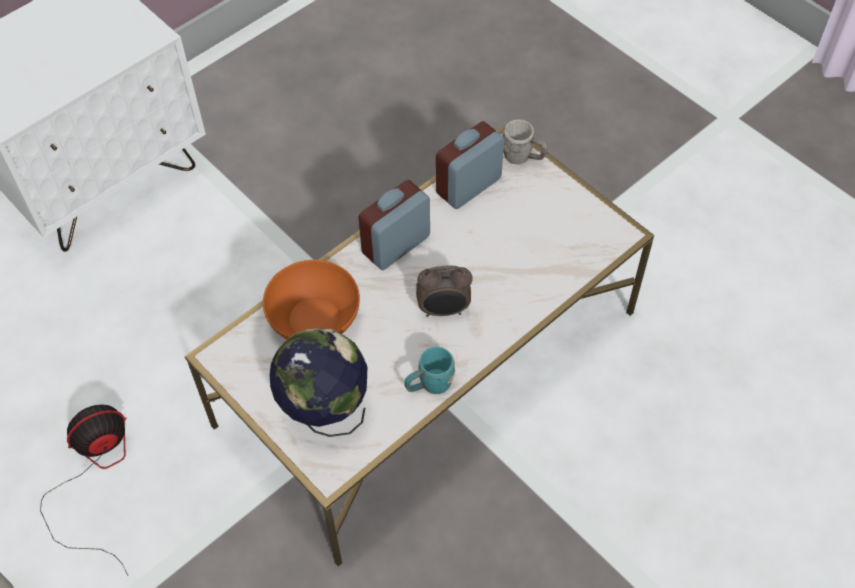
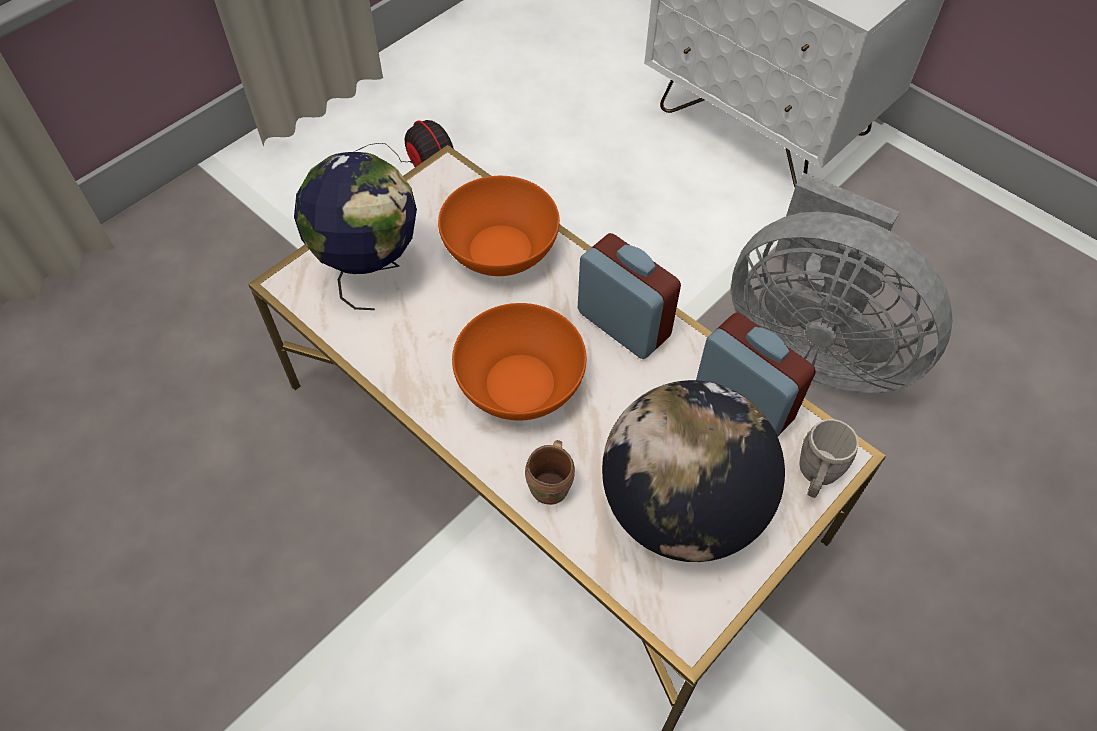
camera: 85 degrees right, 0 degrees up
turquoise mug [404,347,455,394] -> none
alarm clock [416,265,473,317] -> orange bowl [452,303,587,420]
none -> brown mug [525,440,575,505]
none -> globe [602,380,785,562]
none -> grey fan [731,173,953,393]

